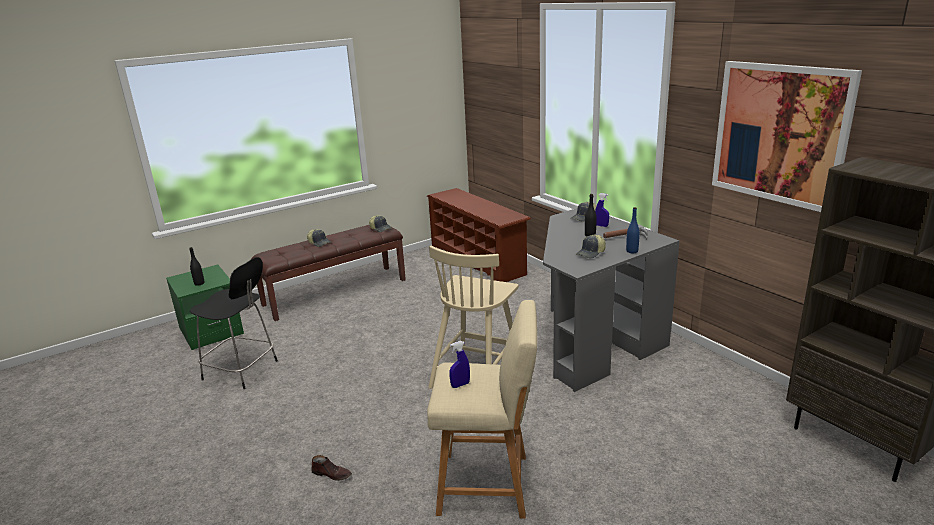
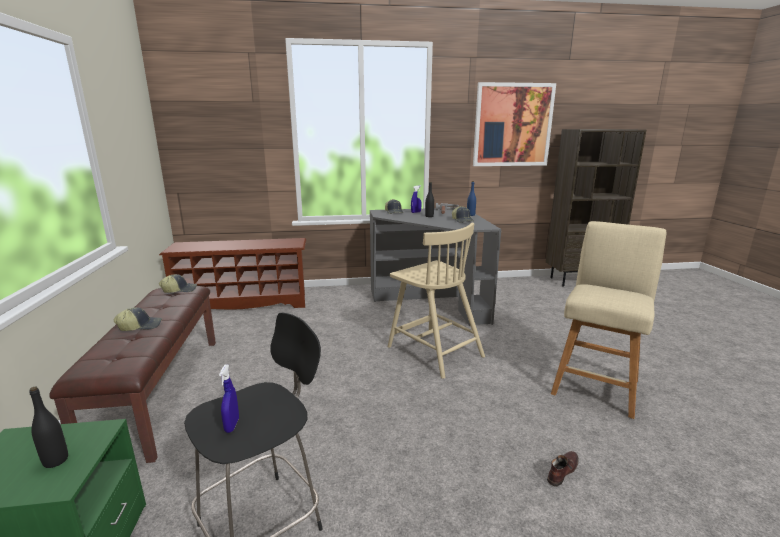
camera: 65 degrees left, 5 degrees down
blue spray bottle [449,341,470,388] -> blue spray bottle moved to [219,364,239,433]

